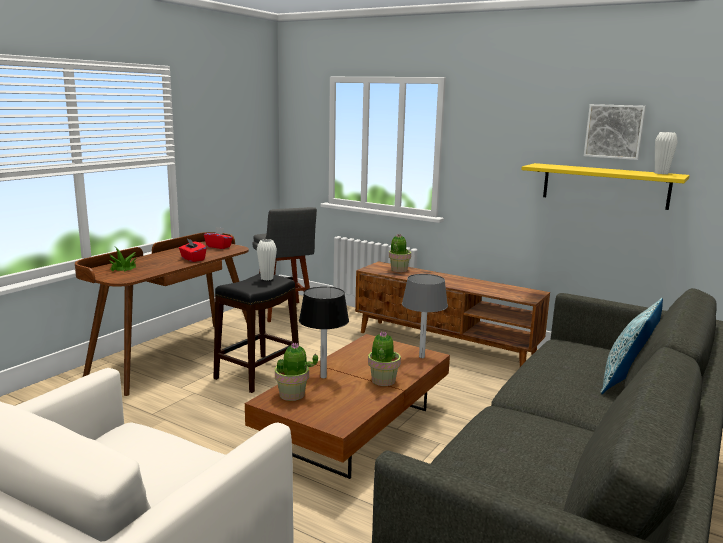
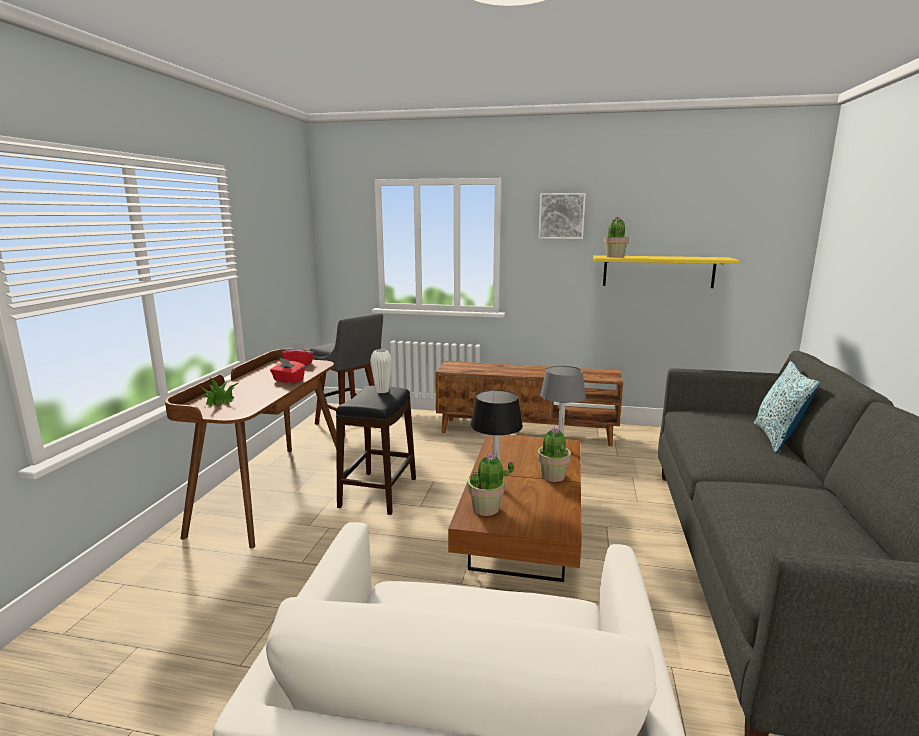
camera: 20 degrees left, 0 degrees up
potted plant [389,234,411,272] -> potted plant moved to [604,217,629,258]
picture [584,104,646,160] -> picture moved to [539,193,586,239]
white vase [655,132,678,174] -> none

